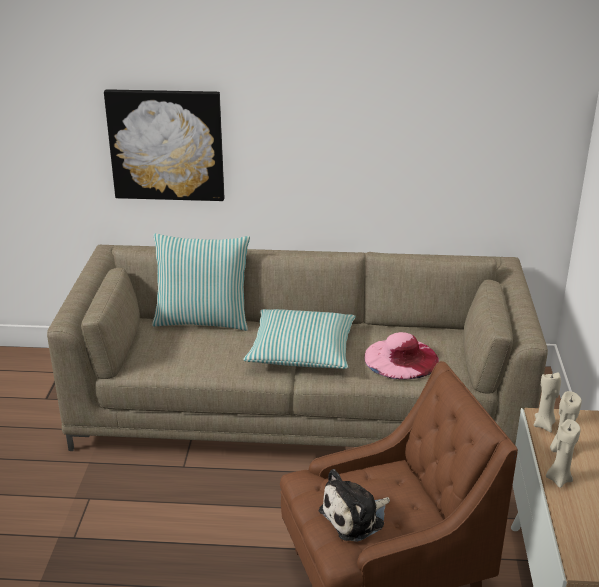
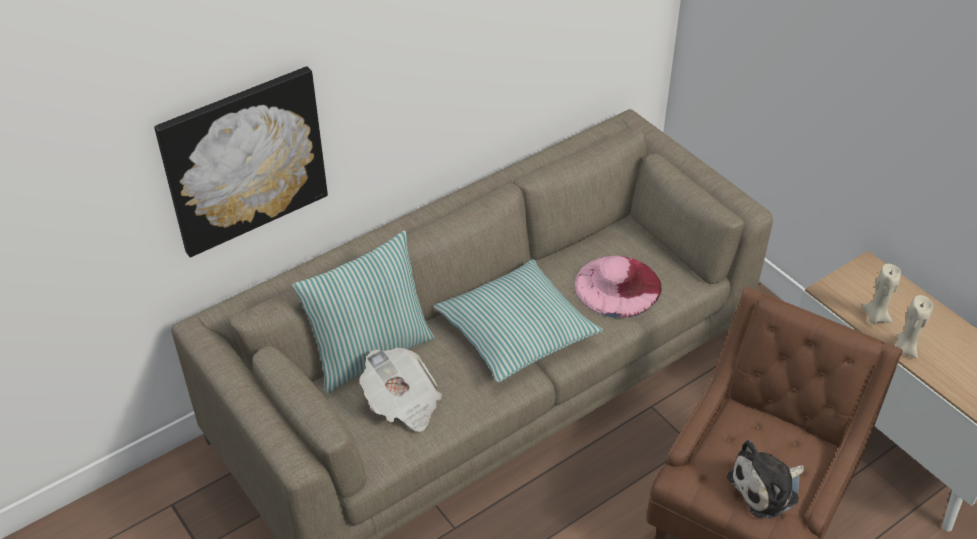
camera: 40 degrees left, 15 degrees up
plush toy [319,469,390,542] -> plush toy turned 45 degrees clockwise [727,440,804,519]
beige candle [534,372,561,432] -> none
none -> newspaper [359,347,442,432]

